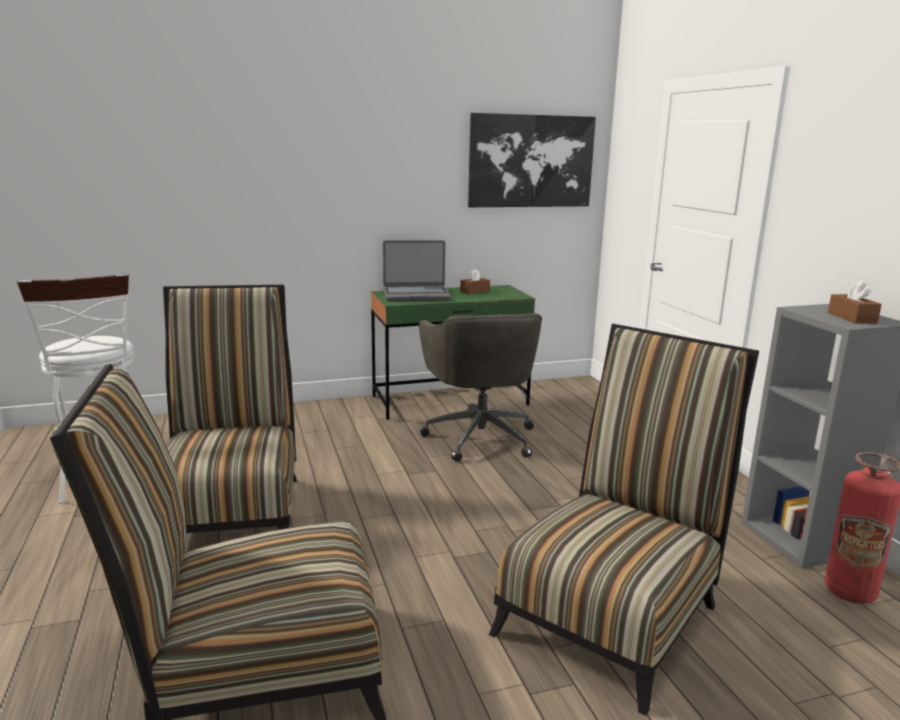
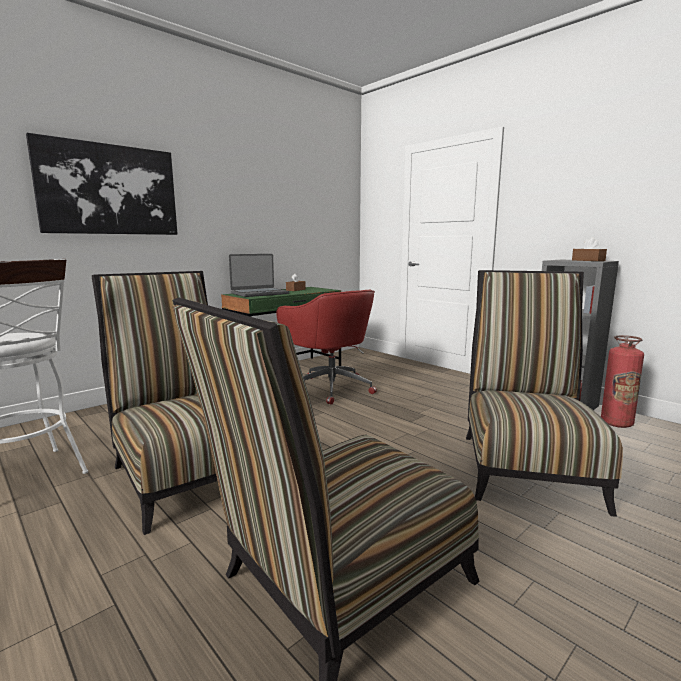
camera: 25 degrees left, 5 degrees down
grey office chair [419,313,542,462] -> red office chair [277,290,377,405]
picture [468,113,596,207] -> picture moved to [26,133,177,235]

